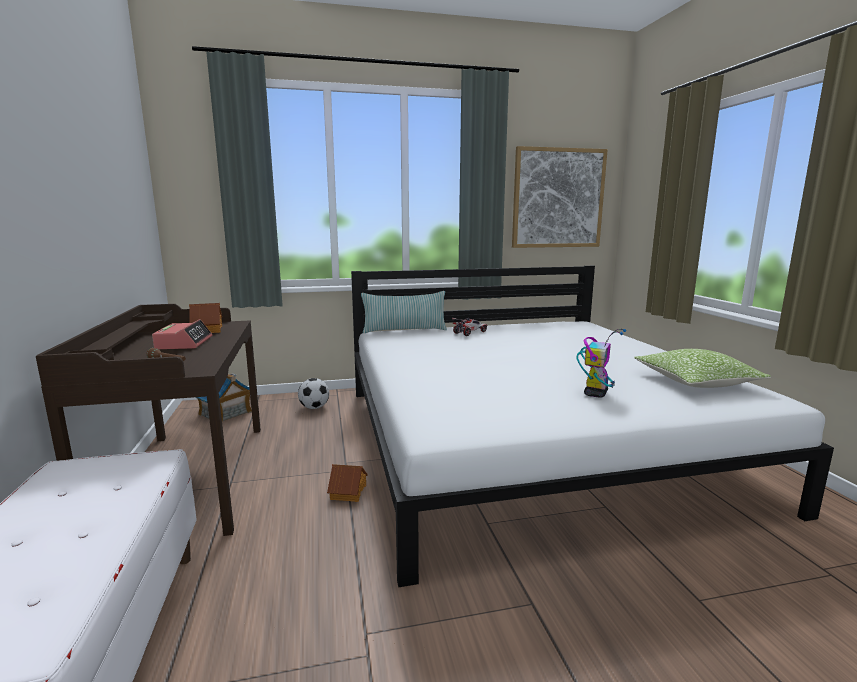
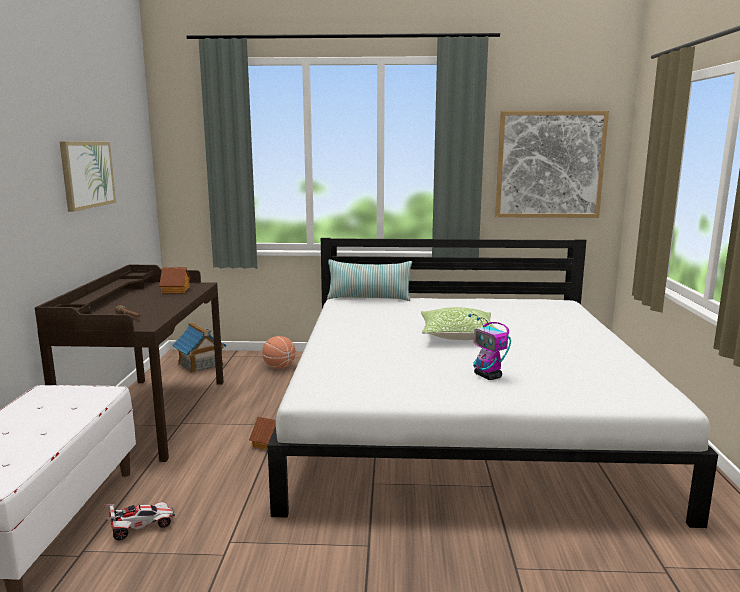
camera: 15 degrees right, 0 degrees up
alarm clock [152,319,212,349] -> none
football [298,378,329,409] -> basketball [262,336,296,369]
toy car [452,318,487,336] -> toy car moved to [104,502,175,540]
toy robot [576,329,626,398] -> toy robot turned 105 degrees clockwise [468,314,511,380]
pillow [634,349,771,388] -> pillow moved to [421,307,497,340]
none -> picture [60,142,116,212]

